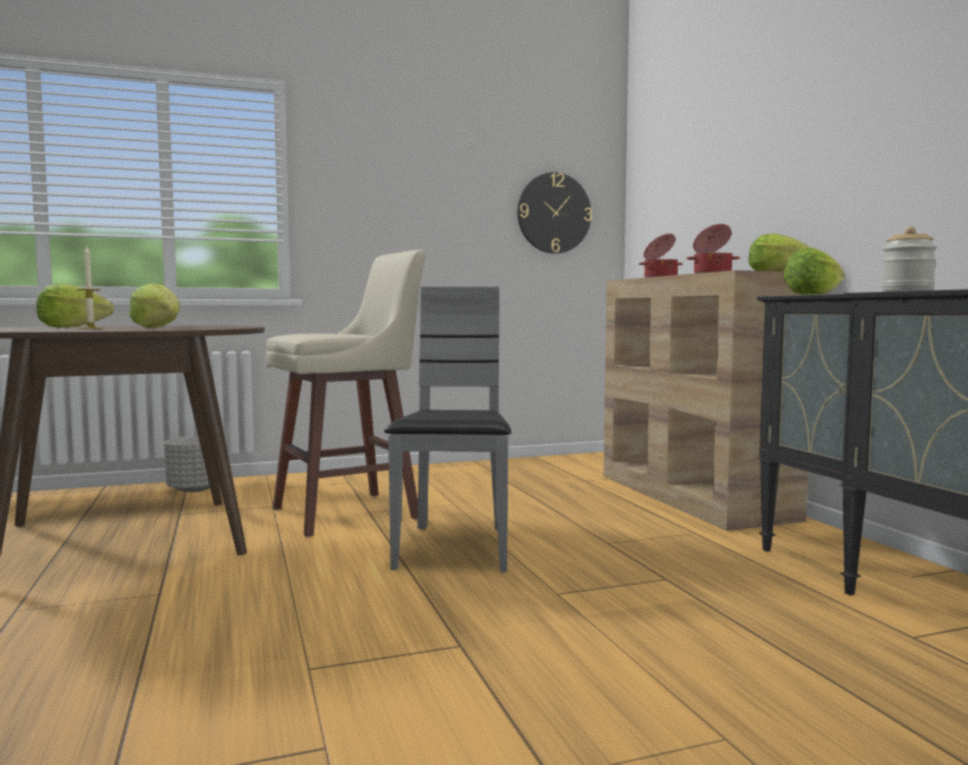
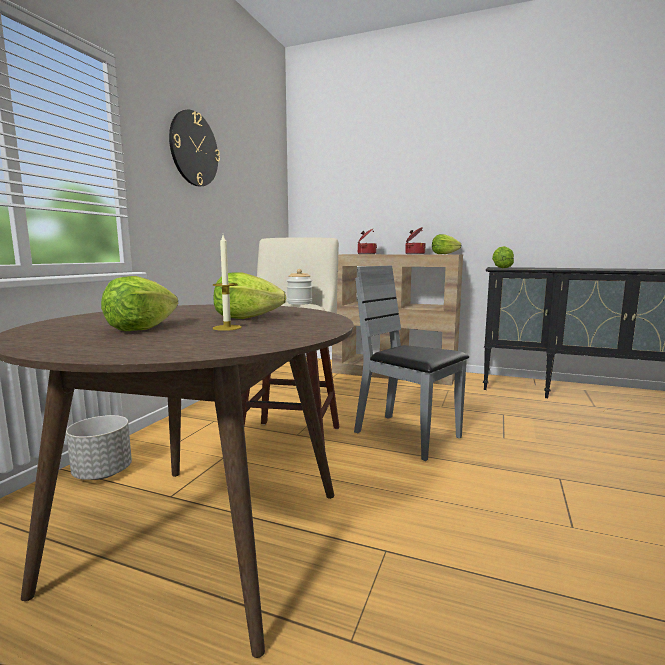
camera: 50 degrees left, 5 degrees up
wall clock [517,172,592,254] -> wall clock moved to [169,110,220,186]
jar [881,227,937,292] -> jar moved to [287,269,312,305]

